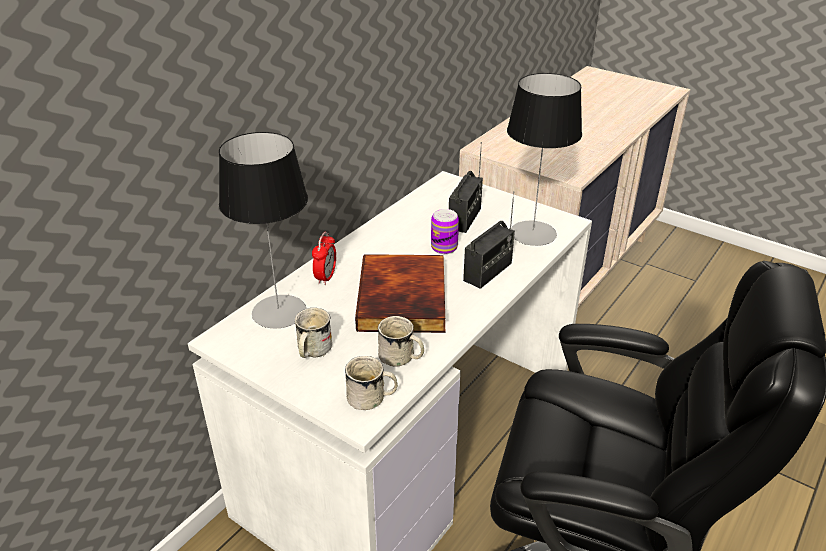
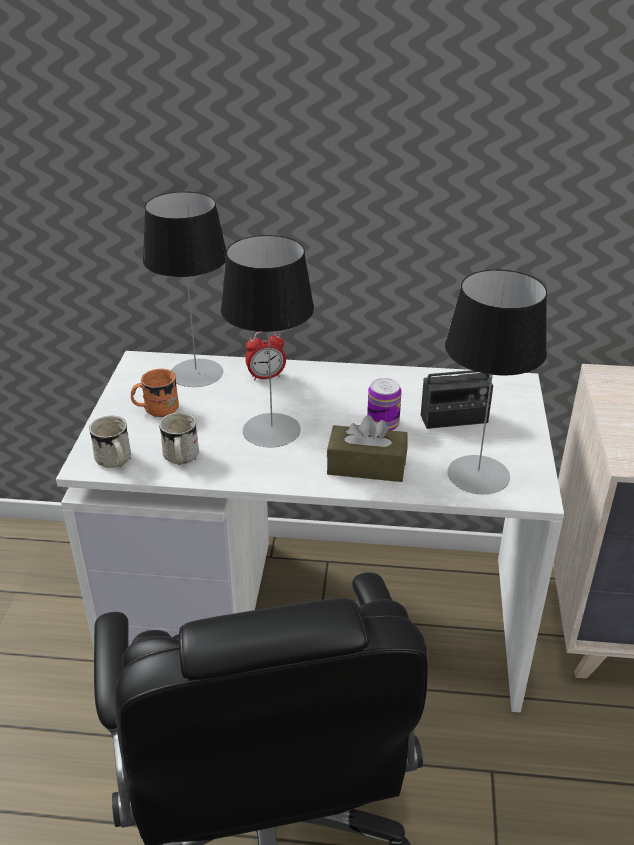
camera: 60 degrees right, 0 degrees up
white mug [295,308,332,358] -> orange mug [131,369,179,417]
book [355,254,445,333] -> table lamp [221,235,314,447]
radio [463,191,515,289] -> brown tissue box [327,415,408,482]

